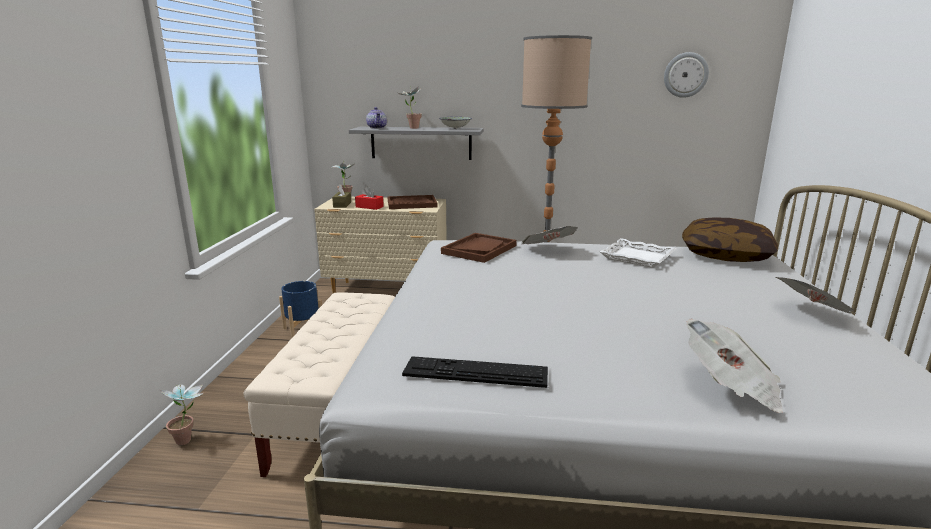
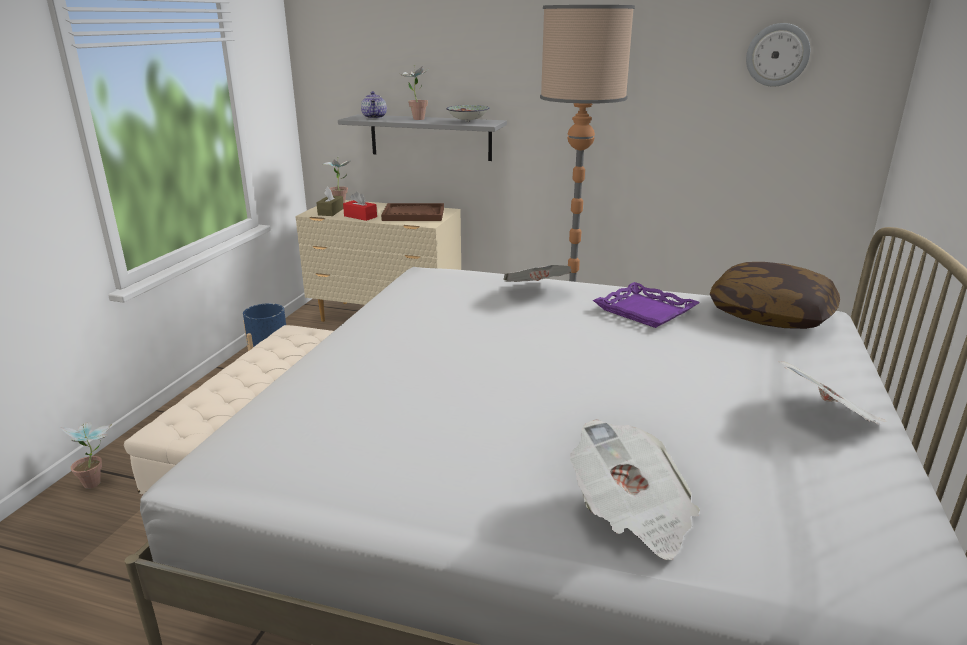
camera: 10 degrees right, 5 degrees up
keyboard [402,356,548,388] -> none
brown tray [441,233,517,263] -> none
white tray [600,238,676,268] -> purple tray [593,282,700,328]

